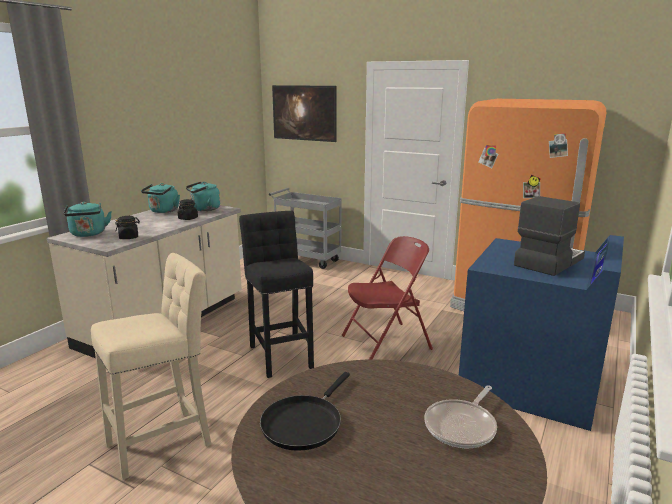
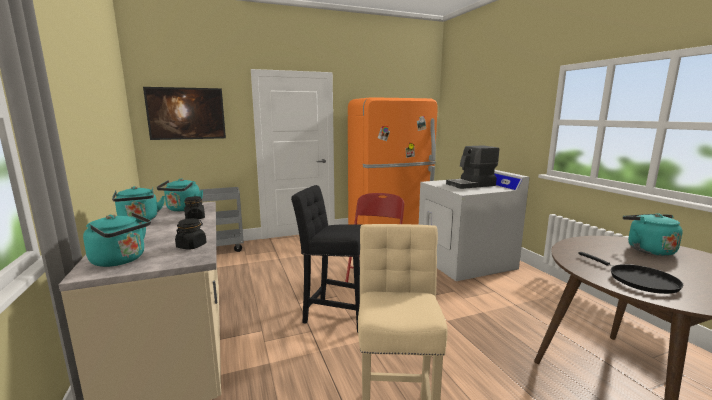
camera: 50 degrees left, 5 degrees down
frying pan [425,385,497,448] -> turquoise kettle [623,213,683,256]
blue washing machine [459,235,624,431] -> white washing machine [419,170,529,281]
coffee machine [514,196,585,276] -> coffee machine turned 105 degrees counterclockwise [446,145,499,189]

